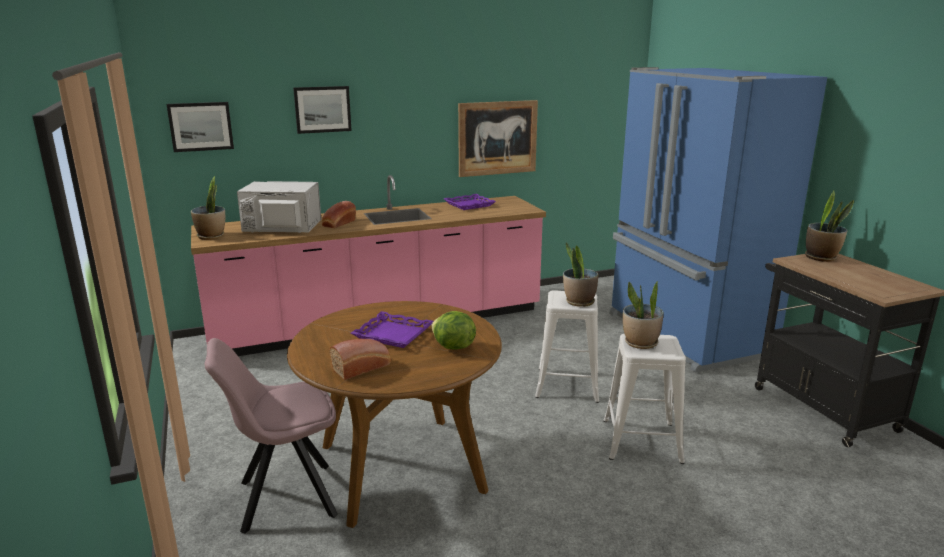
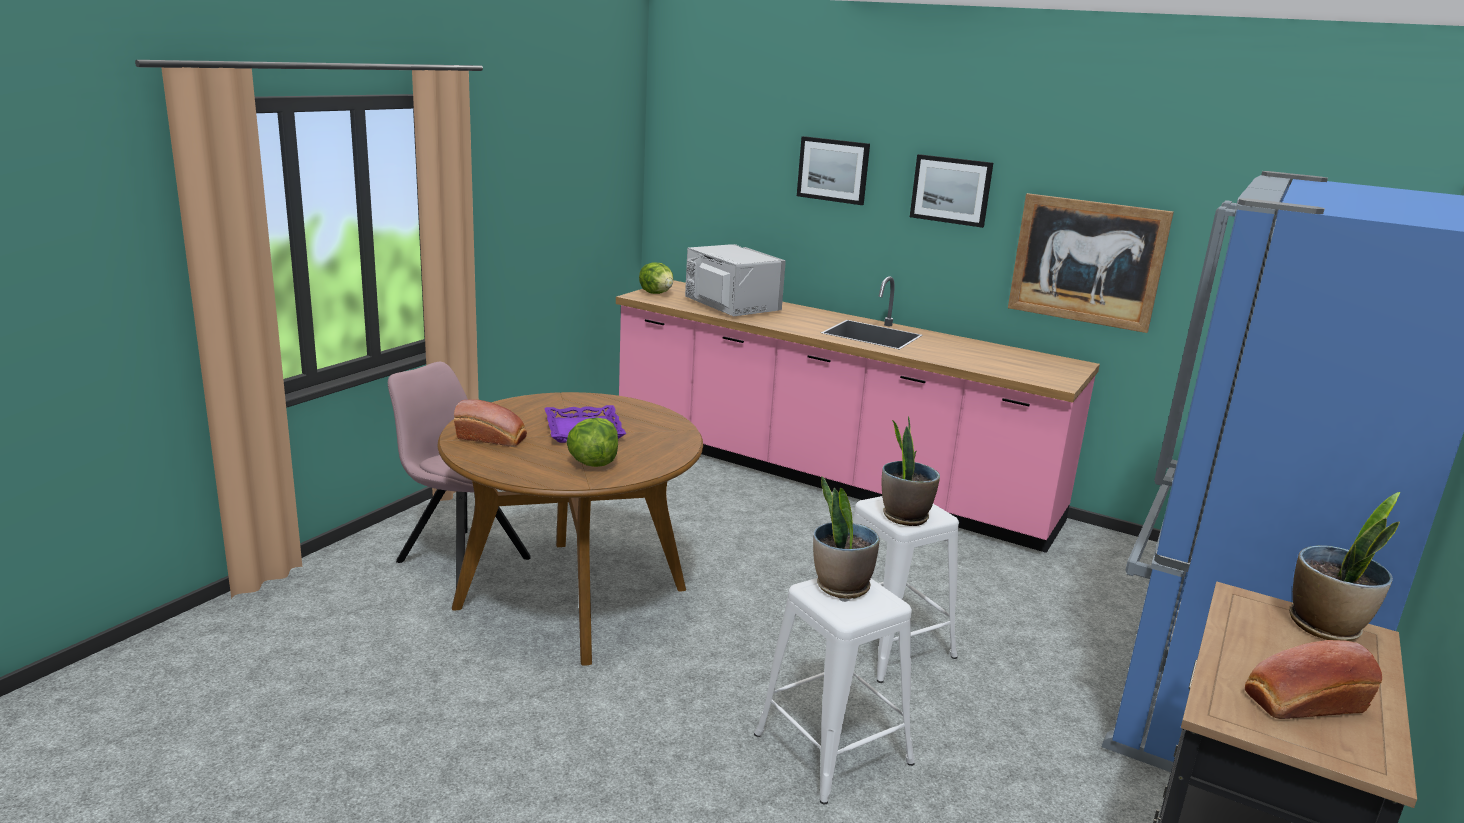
camera: 50 degrees right, 0 degrees up
picture [167,102,234,152] -> picture moved to [910,154,993,228]
potted plant [191,176,225,240] -> lettuce [639,262,674,294]
bread [322,201,356,228] -> bread moved to [1245,640,1382,719]
purple tray [444,194,496,210] -> none

